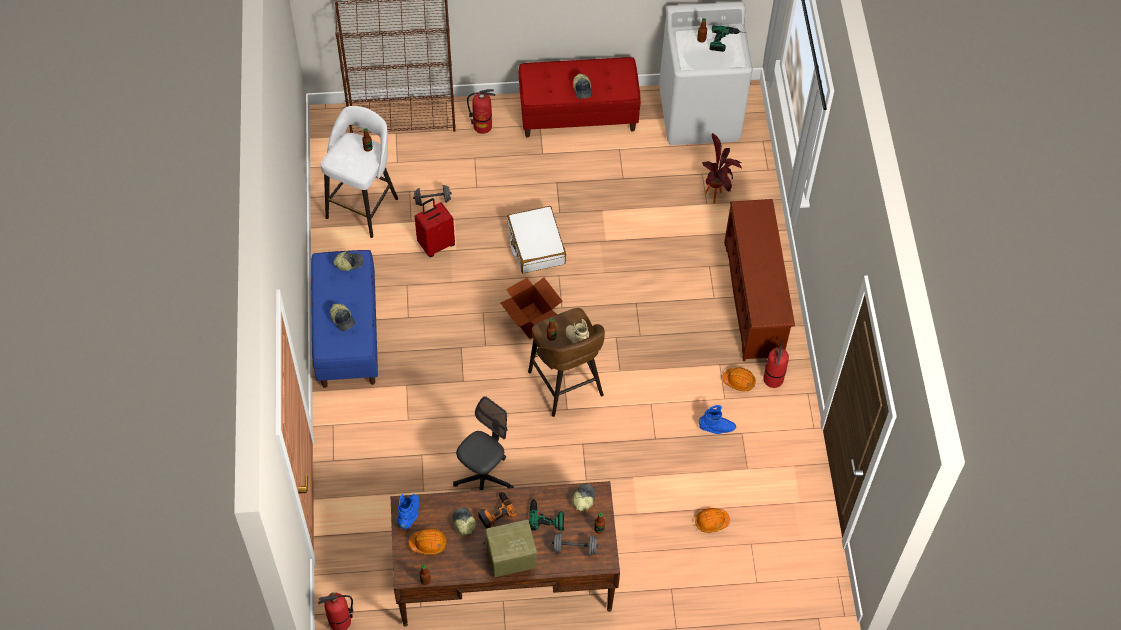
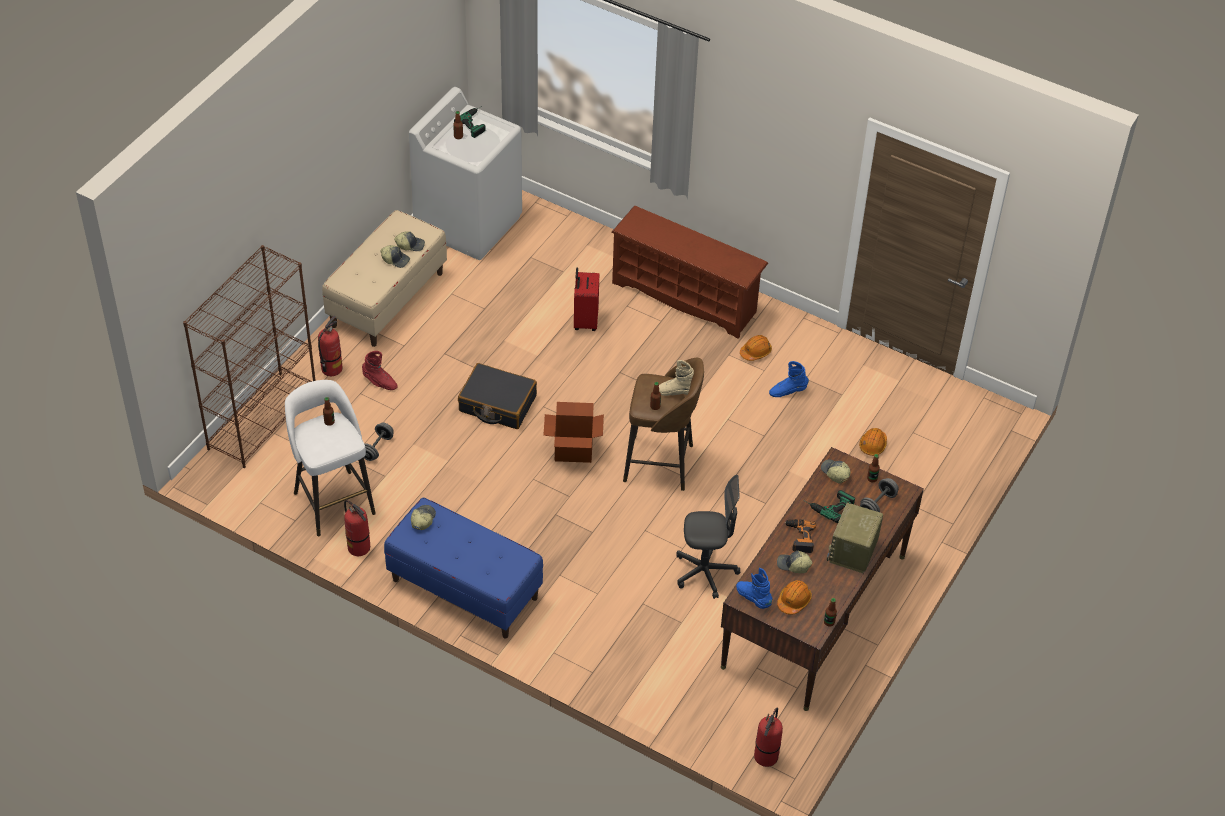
camera: 55 degrees left, 10 degrees down
cap [330,304,355,331] -> cap moved to [394,231,425,251]
red suitcase [415,198,455,257] -> red suitcase moved to [574,267,599,331]
grey office chair [453,396,514,490] -> grey office chair turned 105 degrees clockwise [677,475,740,599]
white suitcase [507,206,566,274] -> black suitcase [458,363,537,429]
red bench [519,57,641,138] -> beige bench [322,210,447,347]
blue boot [699,405,736,434] -> blue boot turned 135 degrees counterclockwise [769,361,809,397]
potted plant [701,133,742,204] -> none
fire extinguisher [763,340,789,388] -> fire extinguisher moved to [344,500,370,556]
none -> red boot [362,351,398,390]

